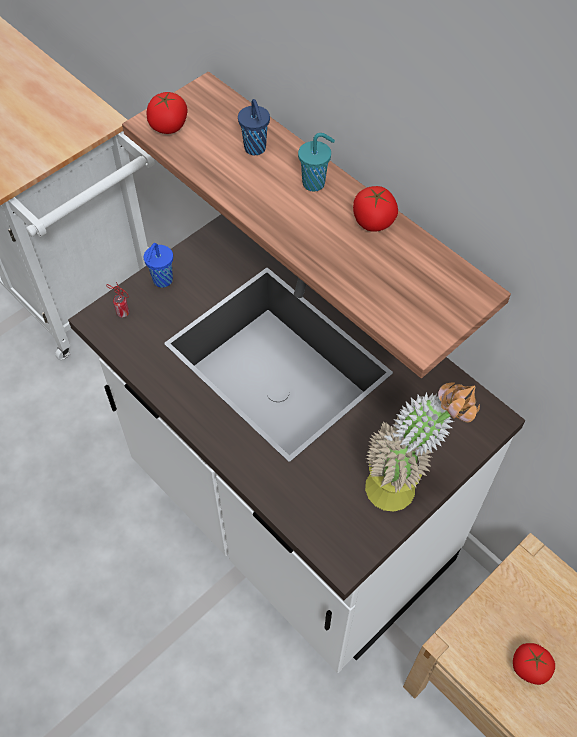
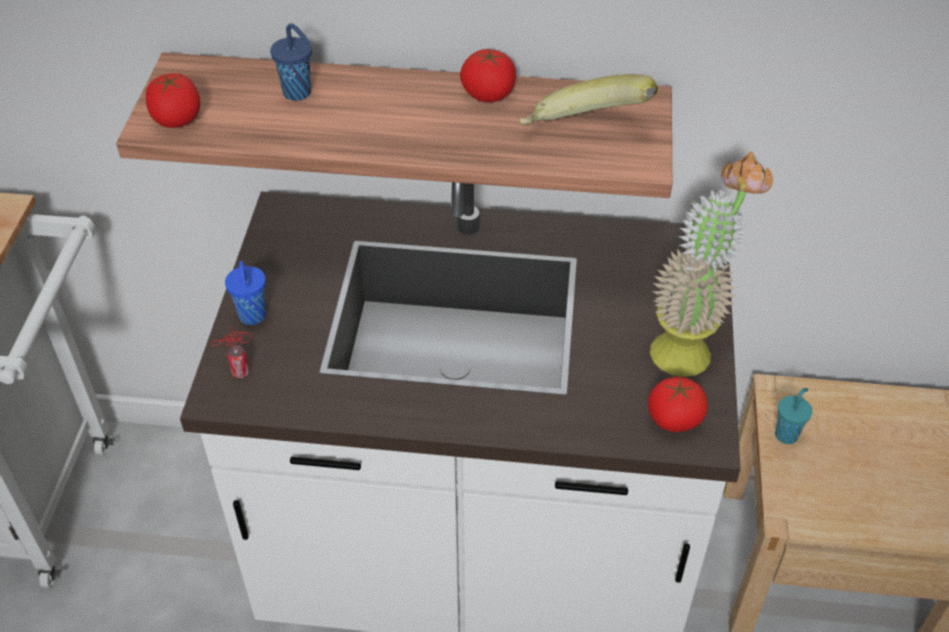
camera: 40 degrees left, 10 degrees down
turquoise cup [298,133,335,192] -> turquoise cup moved to [775,388,812,444]
tomato [513,643,555,685] -> tomato moved to [648,377,708,432]
none -> banana [520,74,658,126]

